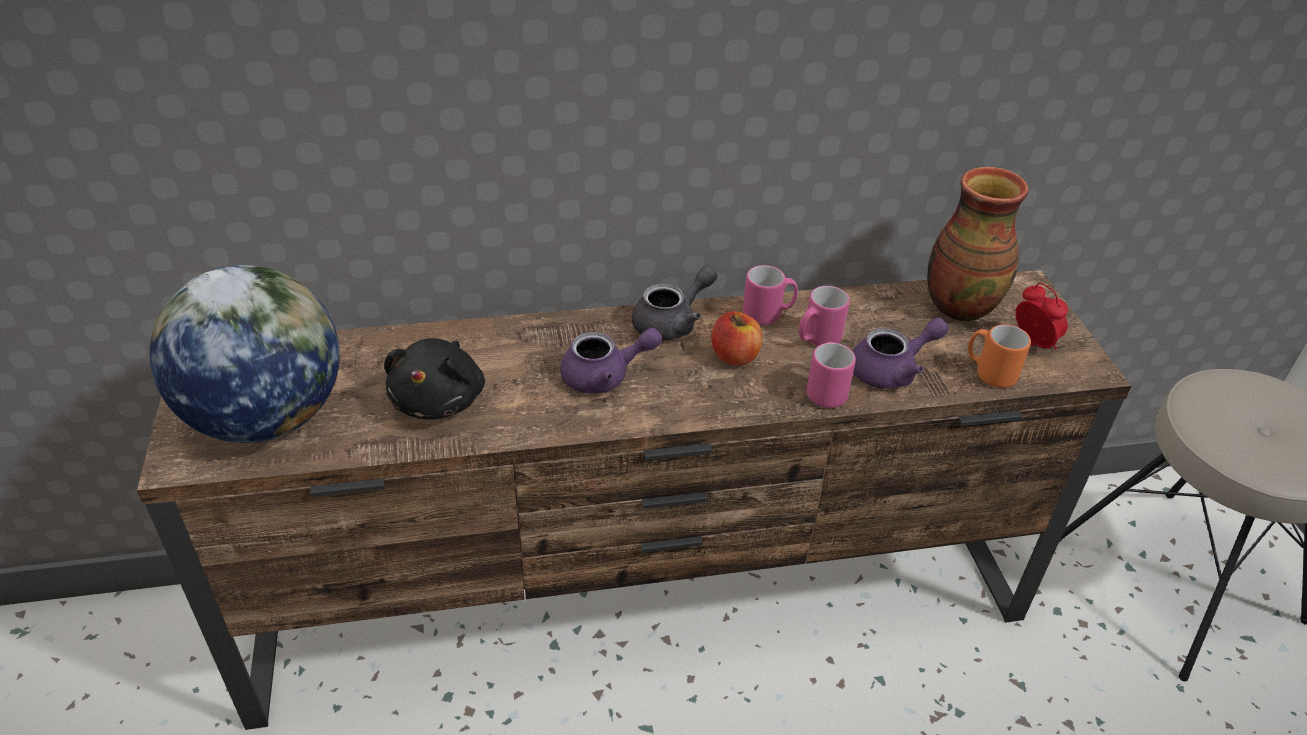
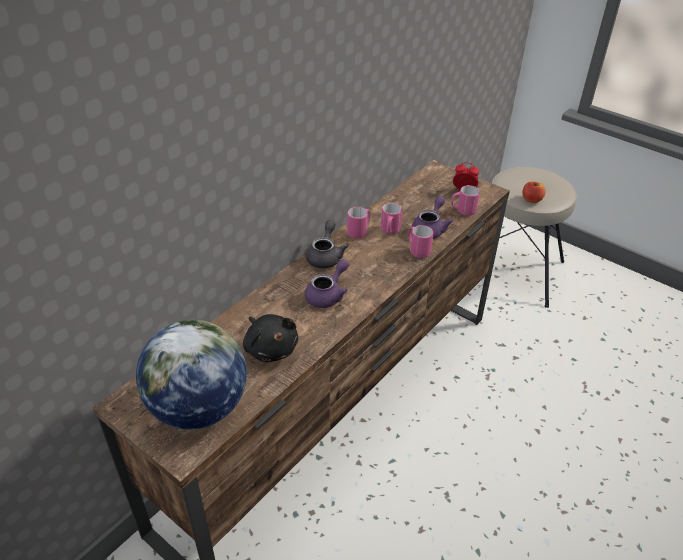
camera: 40 degrees left, 0 degrees up
apple [711,311,762,366] -> apple moved to [522,182,546,203]
vase [927,167,1029,321] -> none
orange mug [968,324,1031,388] -> pink mug [451,185,480,216]

